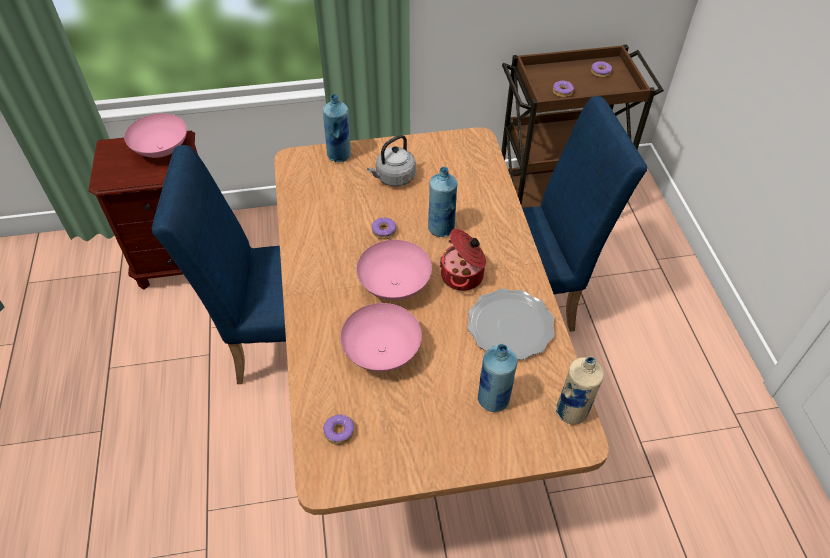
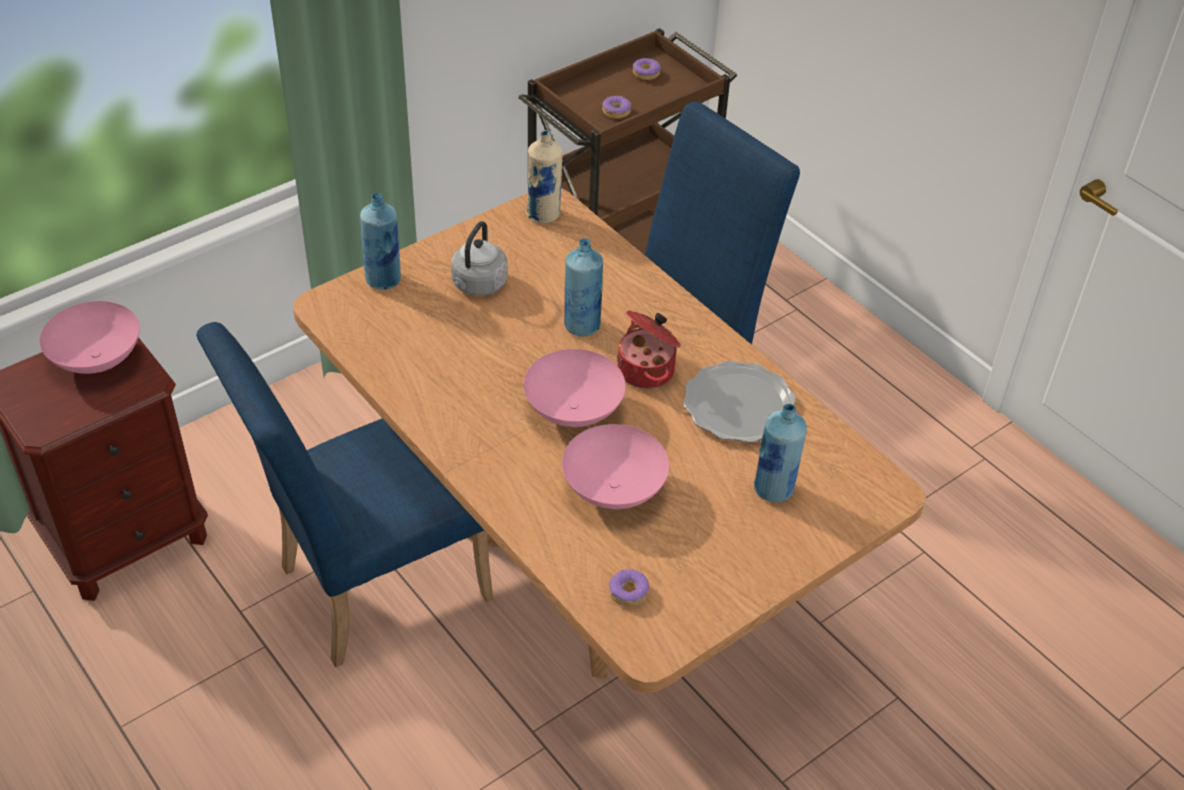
camera: 30 degrees left, 5 degrees down
donut [372,217,396,239] -> none
beige bottle [555,356,604,424] -> beige bottle moved to [526,130,562,224]

